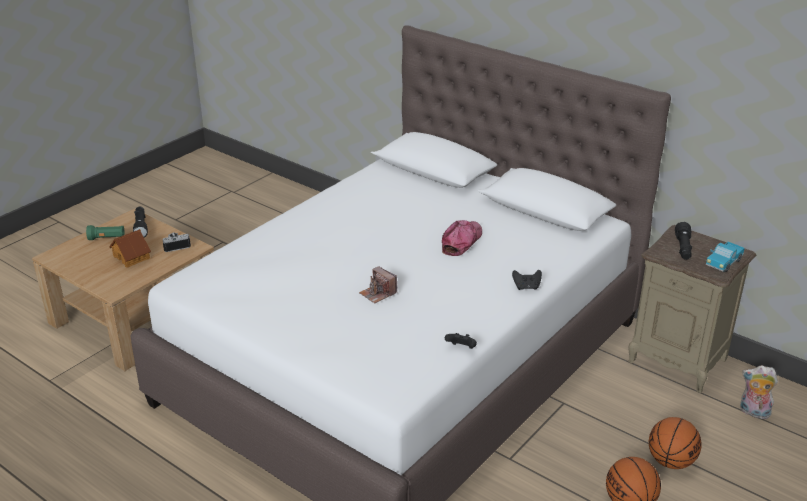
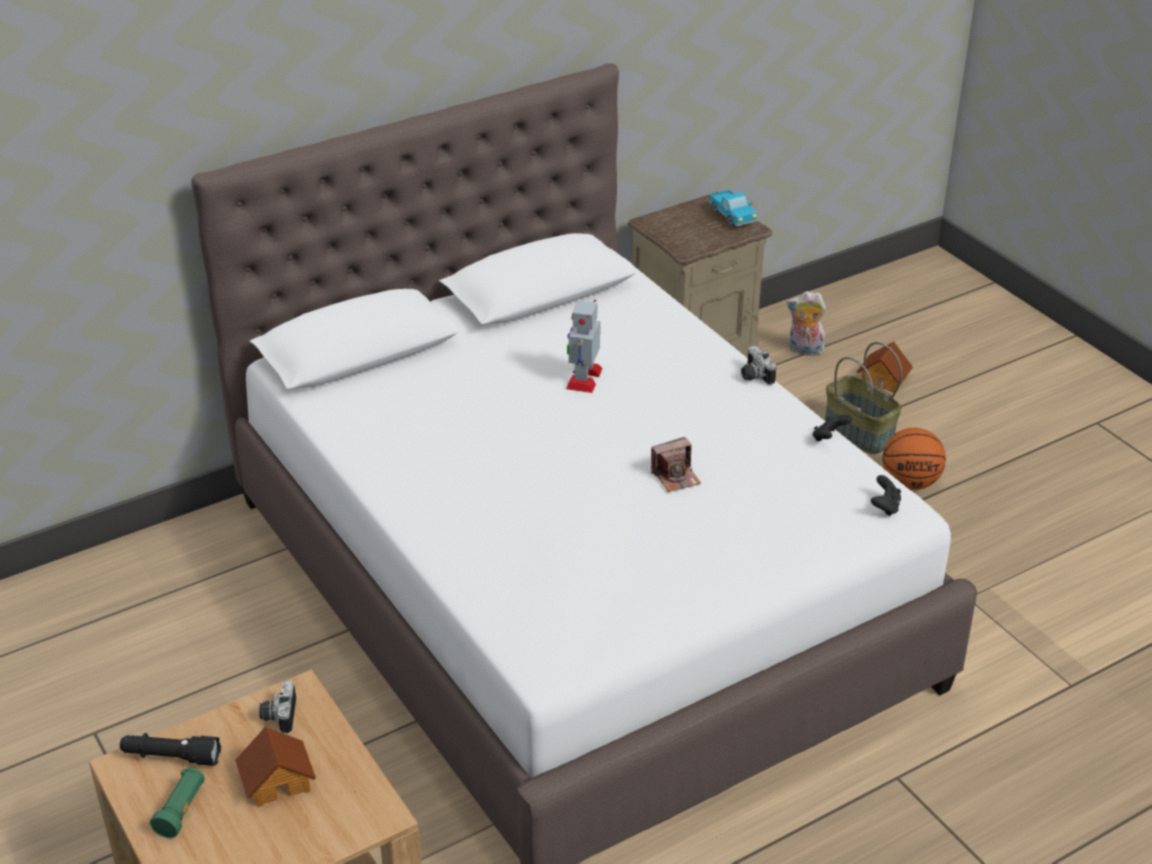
camera: 70 degrees left, 5 degrees up
cap [442,220,482,256] -> toy robot [566,300,602,393]
black game controller [512,270,542,290] -> black game controller moved to [871,475,901,516]
basketball [649,417,702,469] -> basket [824,342,902,454]
black flashlight [675,222,692,260] -> none
plush toy [740,365,778,419] -> plush toy turned 60 degrees clockwise [786,291,826,356]
none -> camera [741,346,776,385]
none -> toy house [857,341,913,393]

